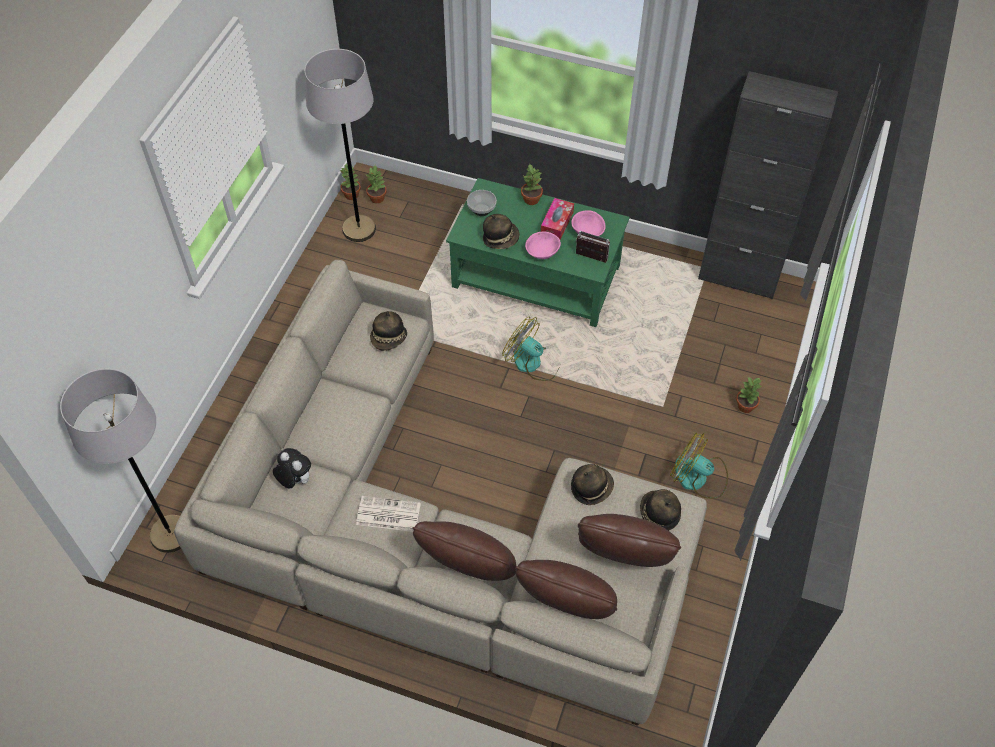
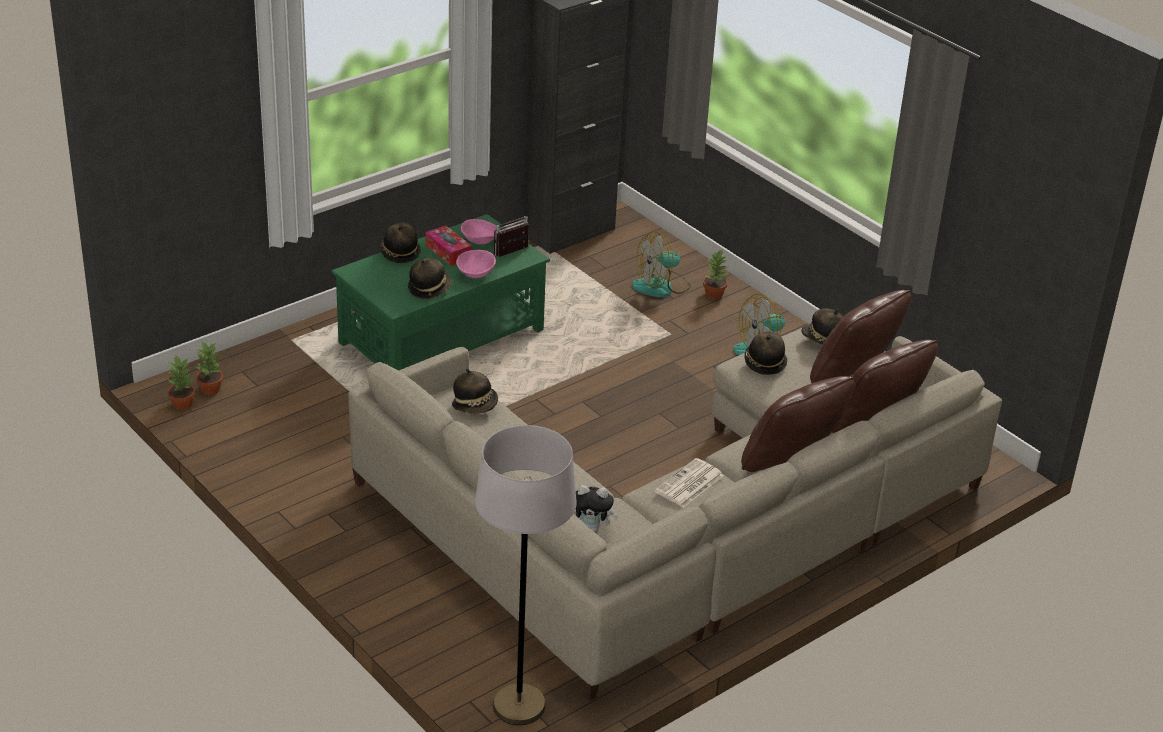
camera: 60 degrees left, 20 degrees down
plush toy [273,448,311,488] -> plush toy turned 150 degrees counterclockwise [575,485,619,532]
grey floor lamp [305,49,376,242] -> none
bowl [467,190,497,216] -> none
fan [502,317,559,381] -> fan moved to [632,231,691,297]
potted plant [521,163,543,205] -> hat [380,223,421,263]

